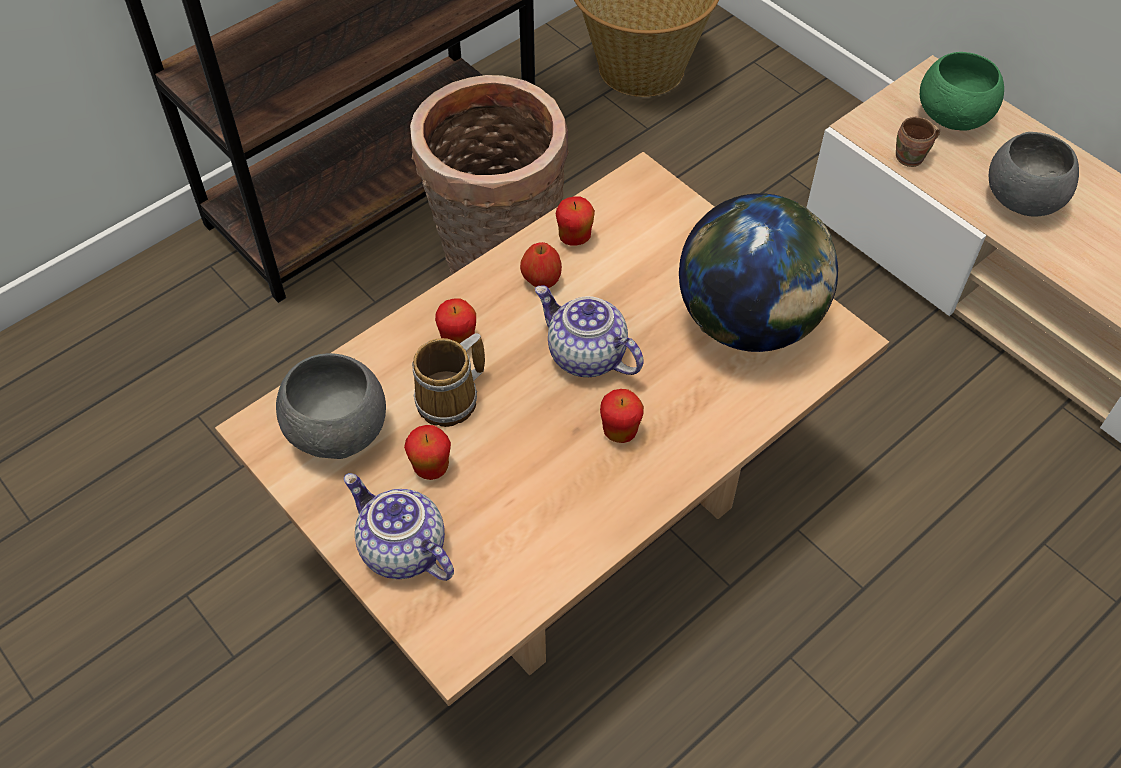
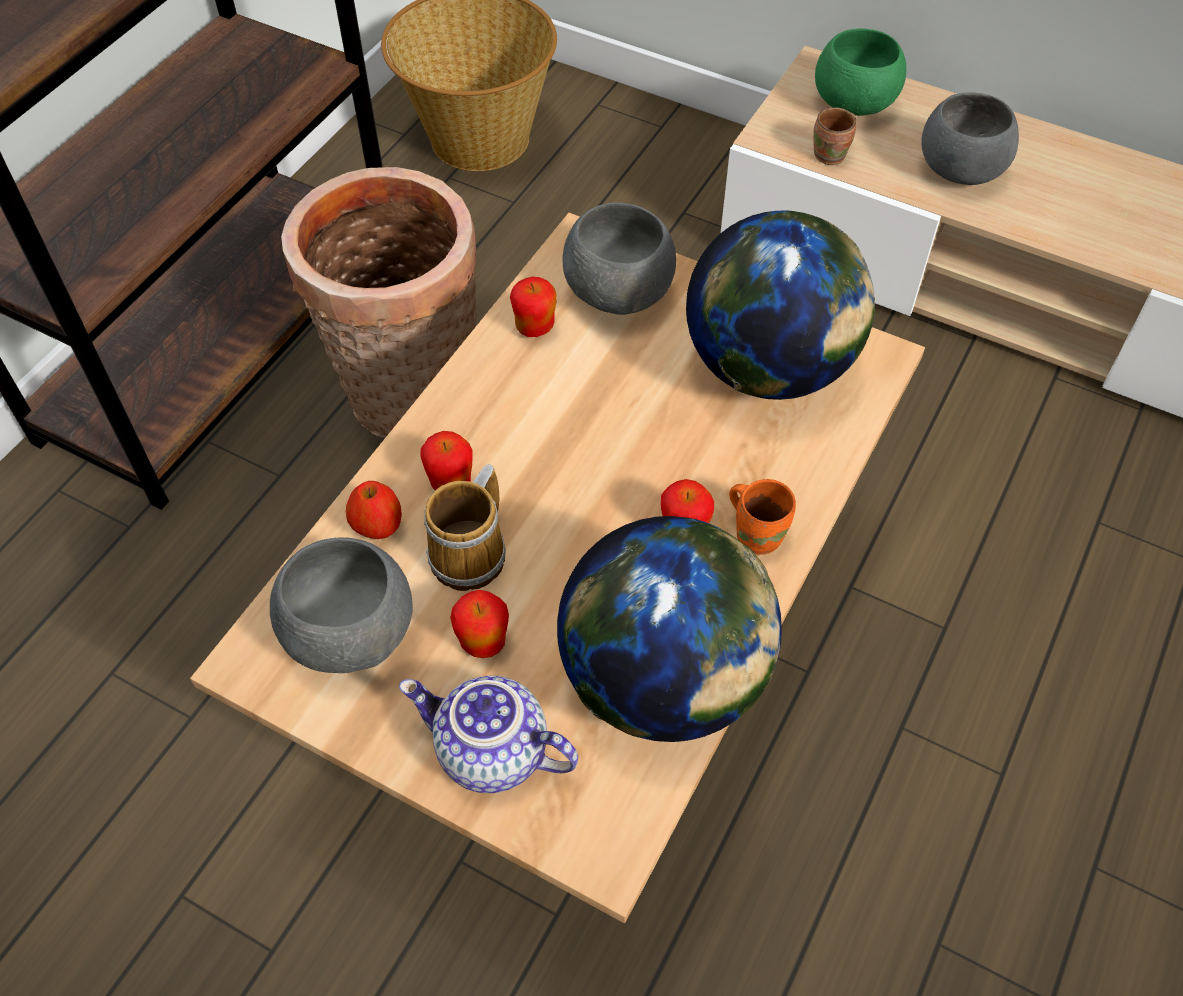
camera: 20 degrees left, 0 degrees up
apple [520,242,562,288] -> apple moved to [346,481,402,539]
teapot [535,286,644,377] -> none
none -> globe [557,516,782,742]
none -> grey bowl [562,203,676,315]
none -> orange mug [729,479,796,555]

